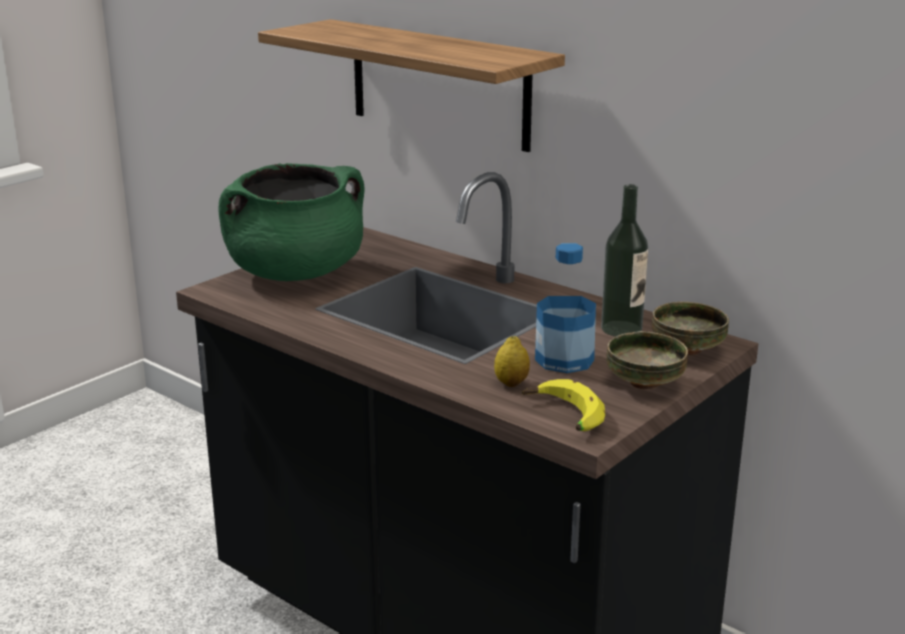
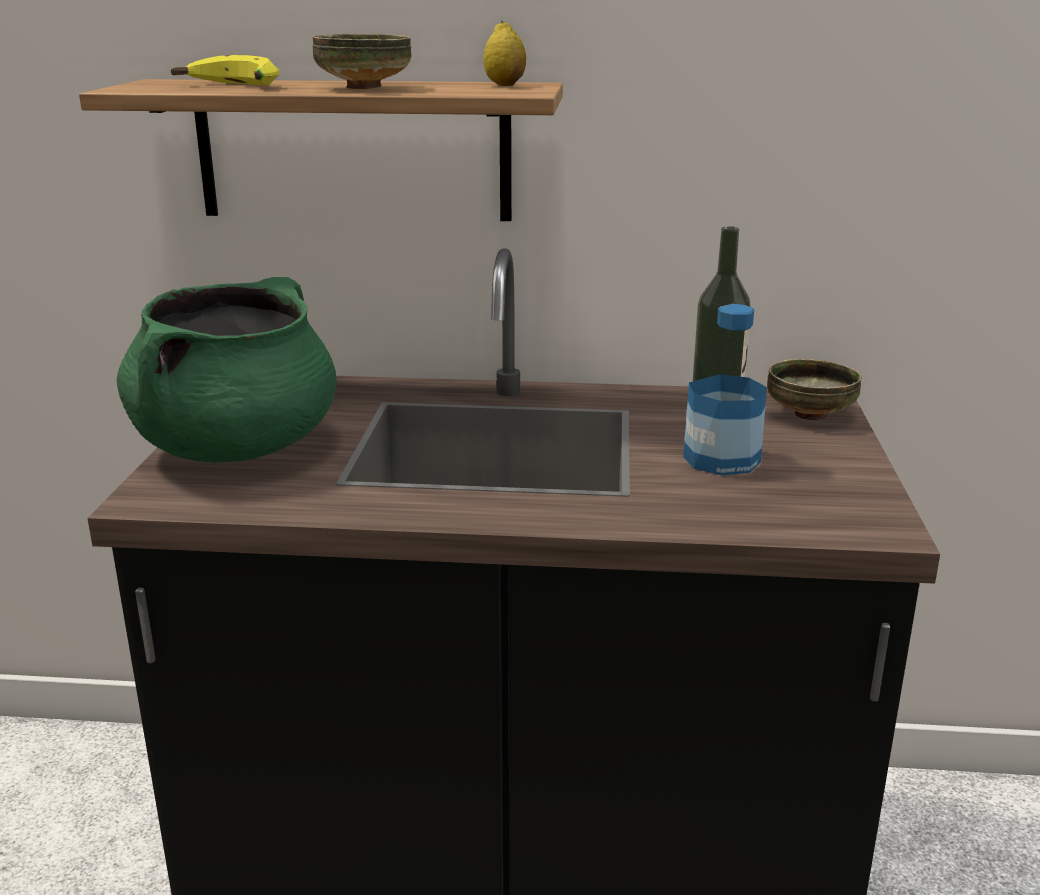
camera: 35 degrees left, 0 degrees up
lemon [494,336,530,387] -> lemon moved to [483,21,526,86]
banana [522,379,605,431] -> banana moved to [171,55,279,85]
bowl [606,331,688,389] -> bowl moved to [313,33,411,89]

